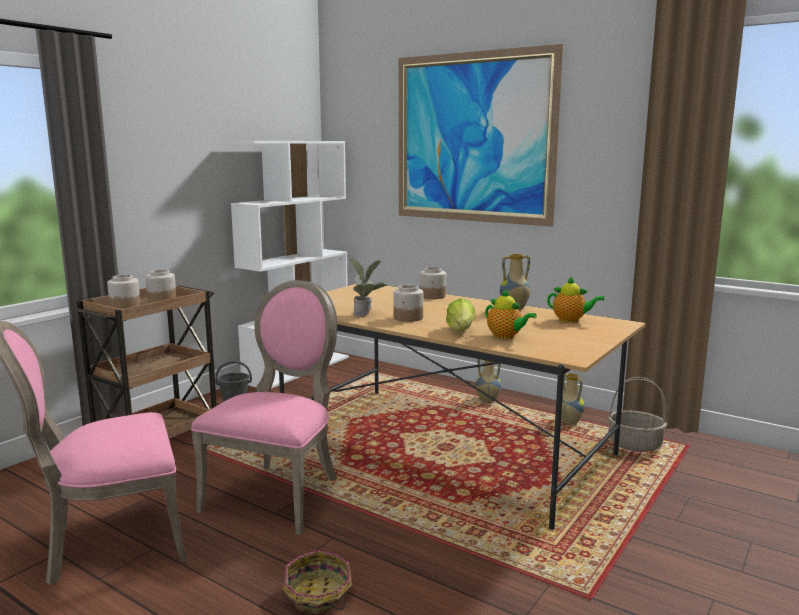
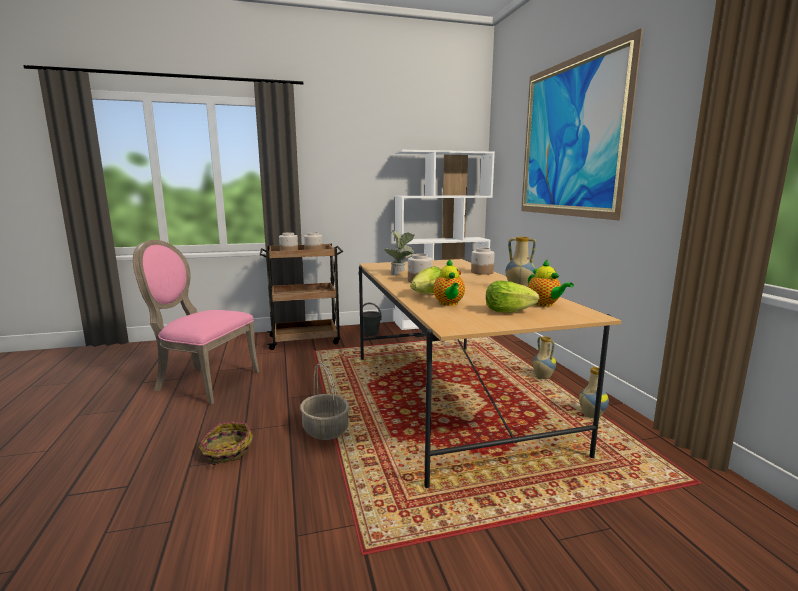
camera: 40 degrees right, 0 degrees up
pink chair [191,280,338,535] -> none
basket [608,377,667,452] -> basket moved to [300,362,350,440]
none -> lettuce [486,280,539,313]

